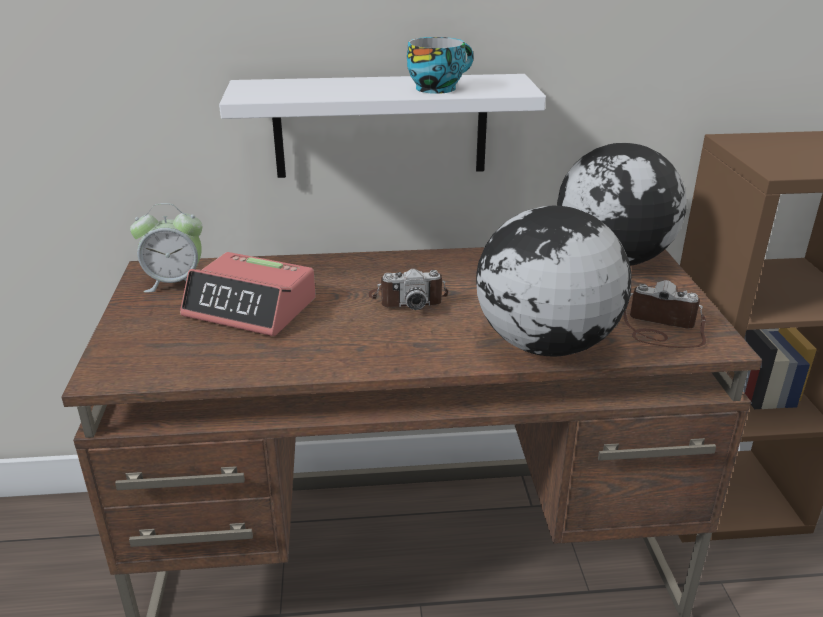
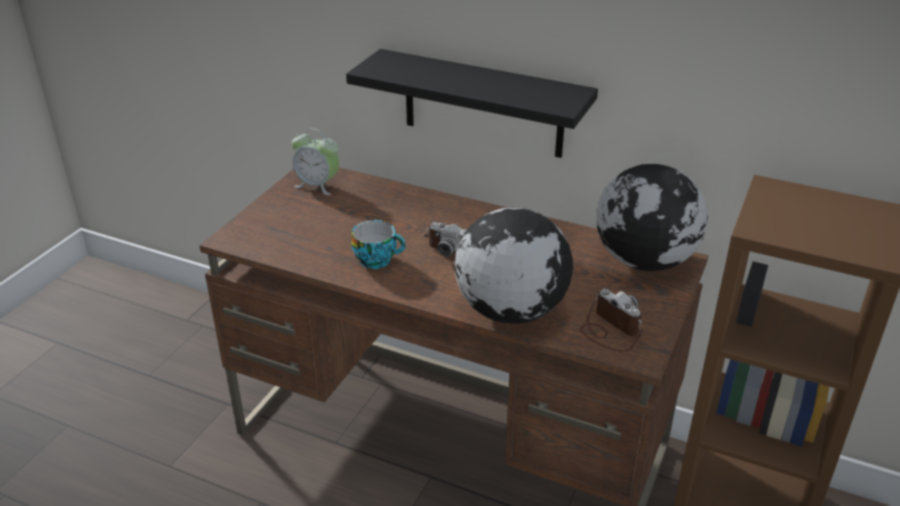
camera: 30 degrees right, 5 degrees up
alarm clock [180,252,316,336] -> none
white shelf [219,74,546,178] -> black shelf [346,49,598,158]
cup [407,37,474,94] -> cup moved to [351,220,406,269]

